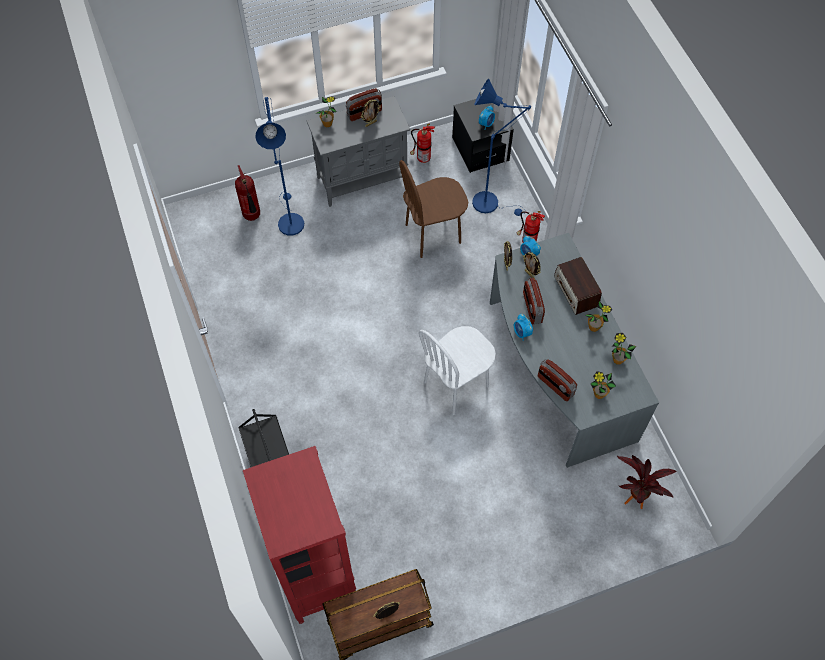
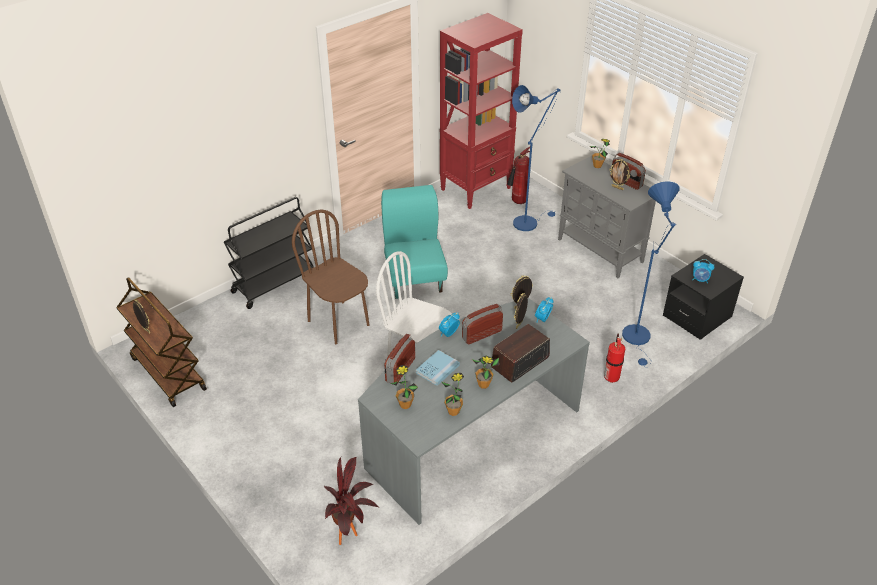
camera: 70 degrees right, 20 degrees down
red bookcase [243,446,356,624] -> red bookcase moved to [440,13,523,209]
brown chair [399,160,468,258] -> brown chair moved to [292,210,369,344]
fire extinguisher [410,123,435,163] -> none
none -> turquoise chair [381,185,448,299]
none -> blue book [416,350,460,386]

